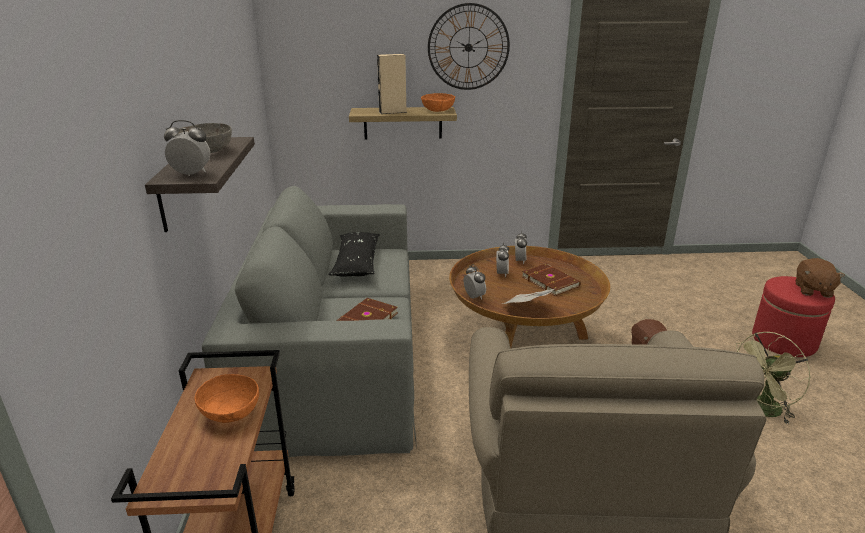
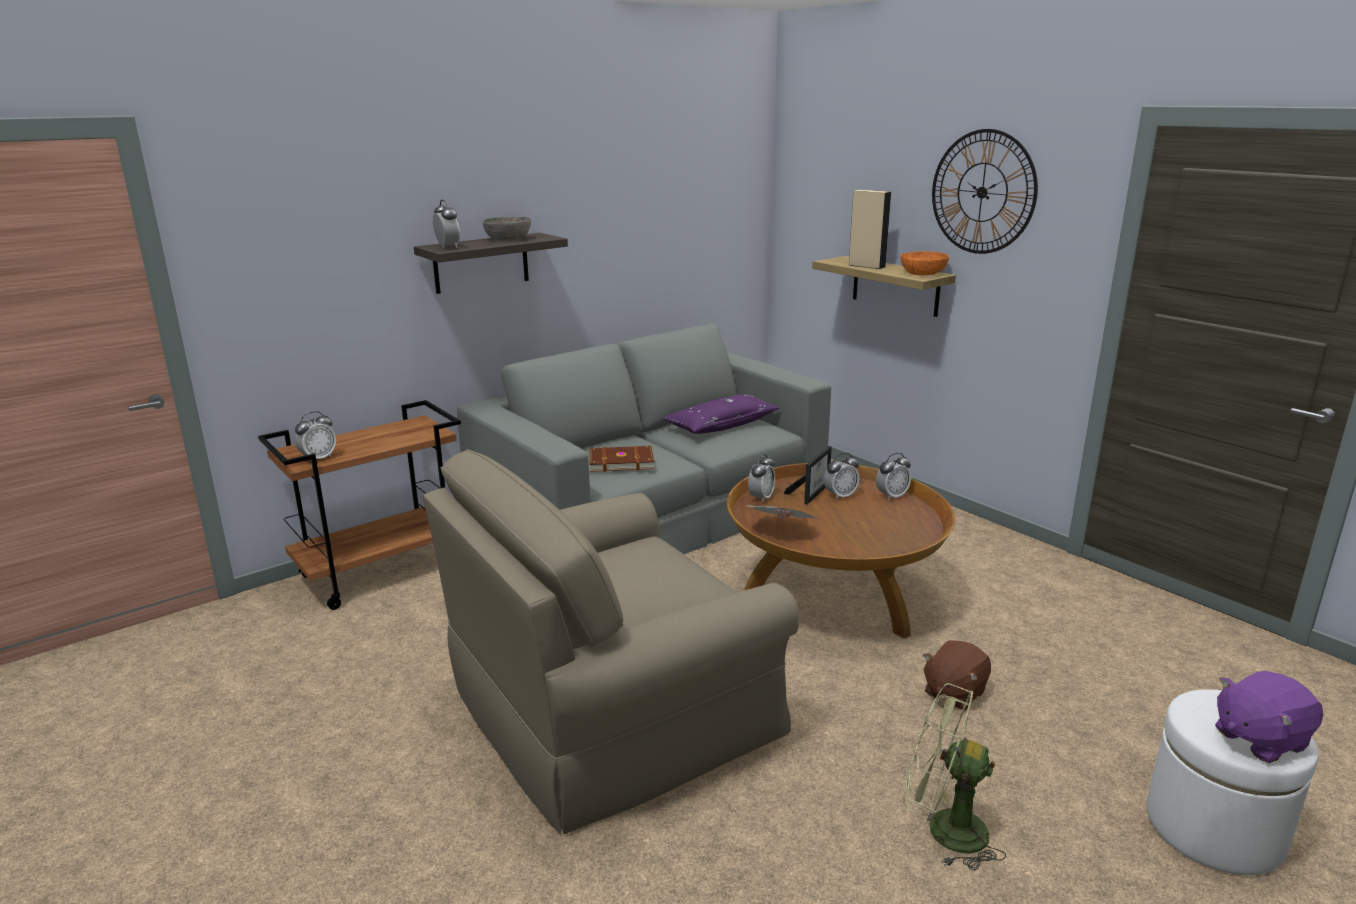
camera: 55 degrees right, 5 degrees down
orange bowl [194,374,259,423] -> none
black pillow [328,232,380,277] -> purple pillow [662,394,780,434]
brown book [521,263,581,296] -> none
red ottoman [752,276,835,357] -> white ottoman [1147,689,1319,875]
brown plush toy [796,258,845,298] -> purple plush toy [1215,671,1323,763]
none -> alarm clock [295,411,336,459]
none -> picture frame [784,446,832,505]

